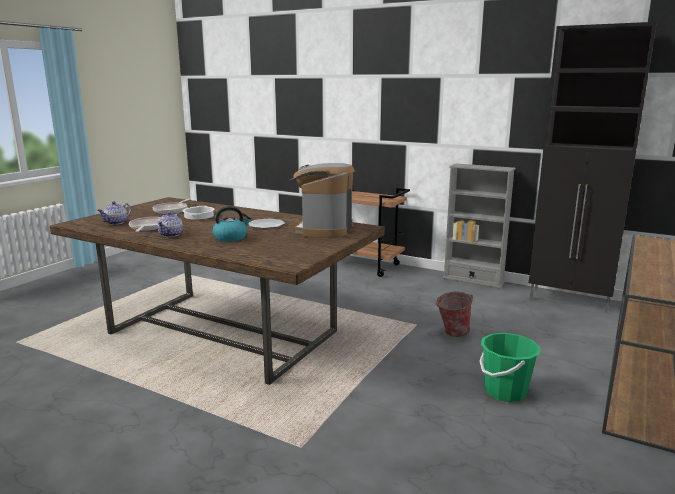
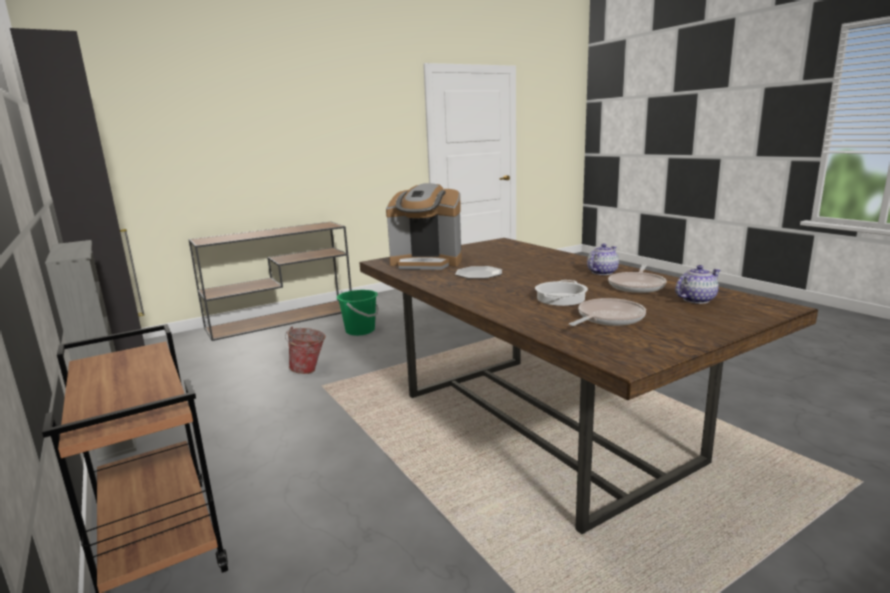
camera: 150 degrees left, 0 degrees up
kettle [213,206,251,242] -> none
coffee machine [289,163,355,238] -> coffee machine turned 60 degrees clockwise [386,183,462,270]

